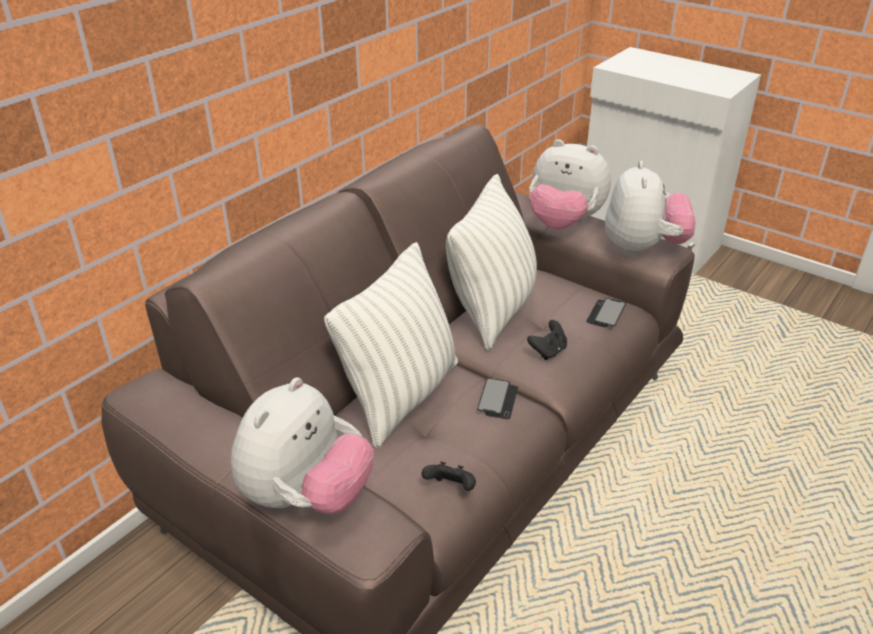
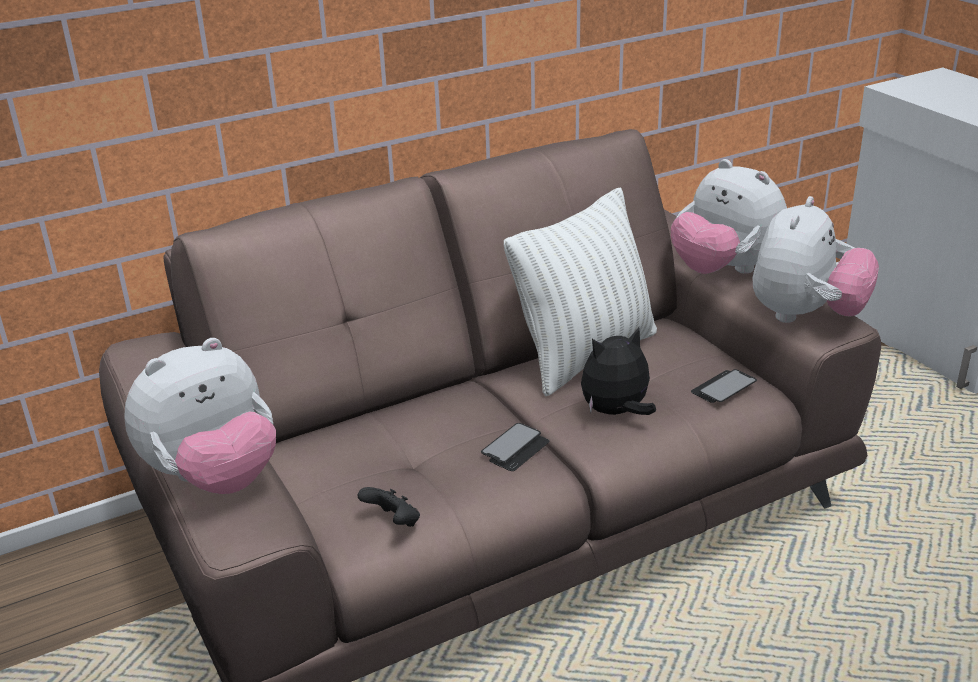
camera: 25 degrees right, 5 degrees down
white pillow [324,242,458,448] -> none
black game controller [527,320,567,360] -> plush toy [581,327,656,415]

